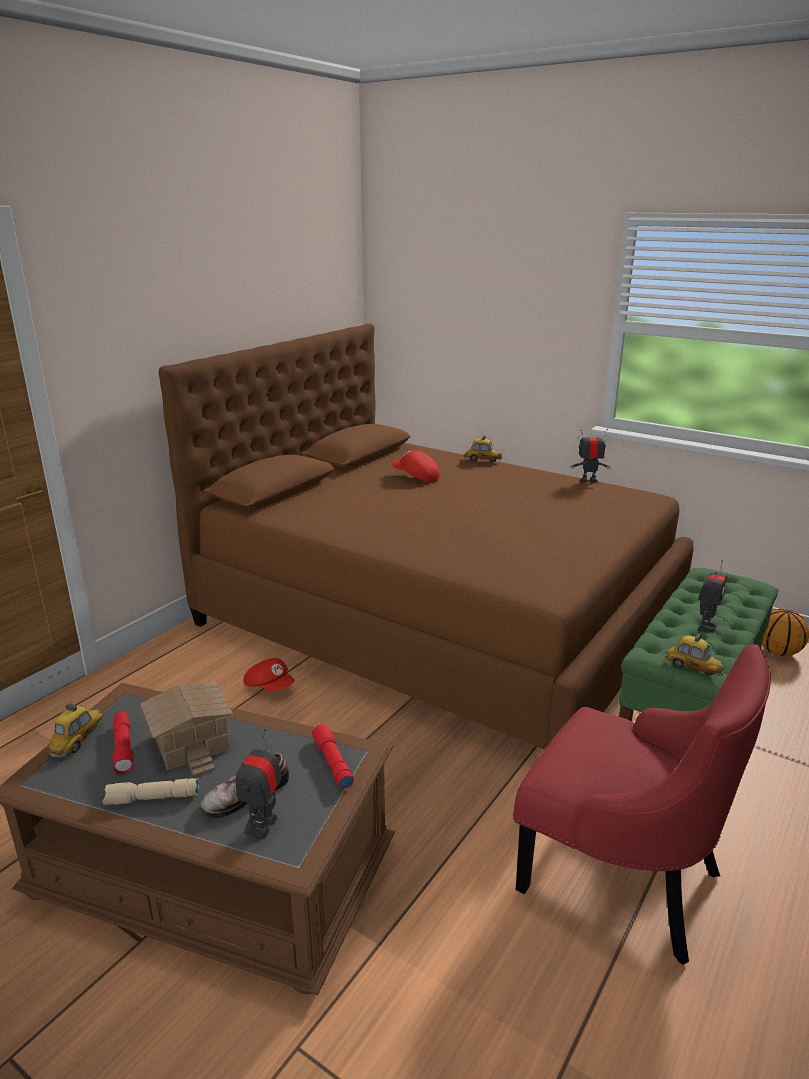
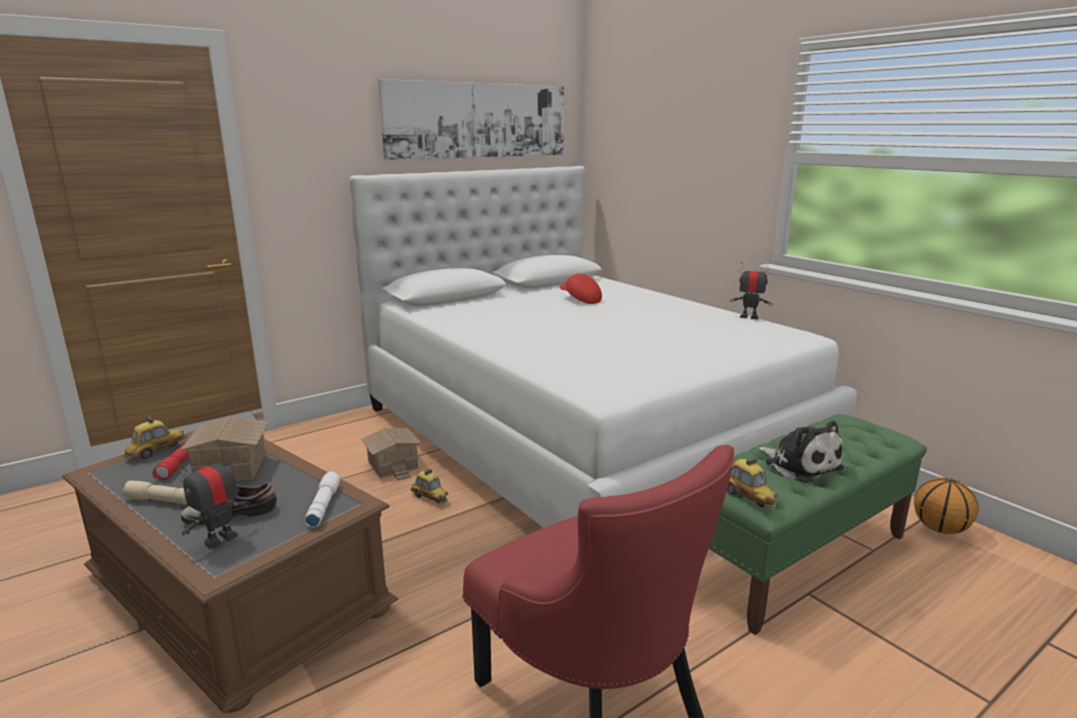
camera: 20 degrees right, 5 degrees down
brown bed [159,324,694,750] -> white bed [349,166,857,528]
red cap [244,658,295,692] -> toy house [361,428,421,481]
red flashlight [312,724,354,789] -> white flashlight [305,472,341,527]
toy car [465,436,502,462] -> toy car moved to [410,469,448,503]
toy robot [698,560,727,633] -> plush toy [758,421,844,483]
none -> picture [378,79,564,160]

